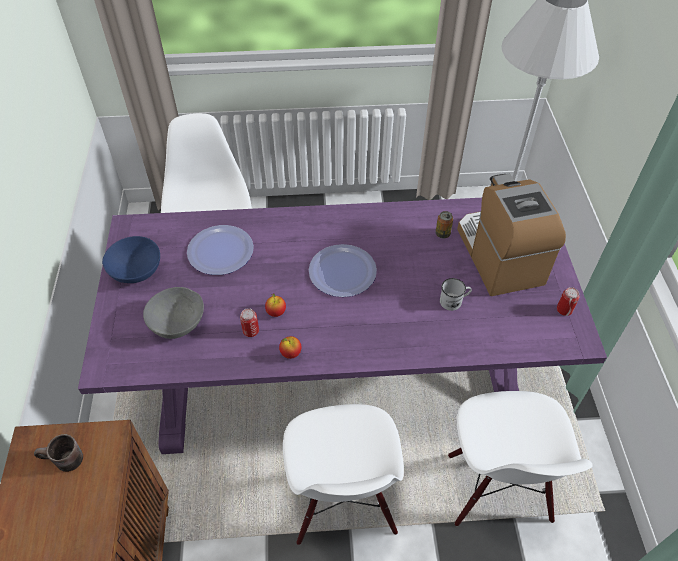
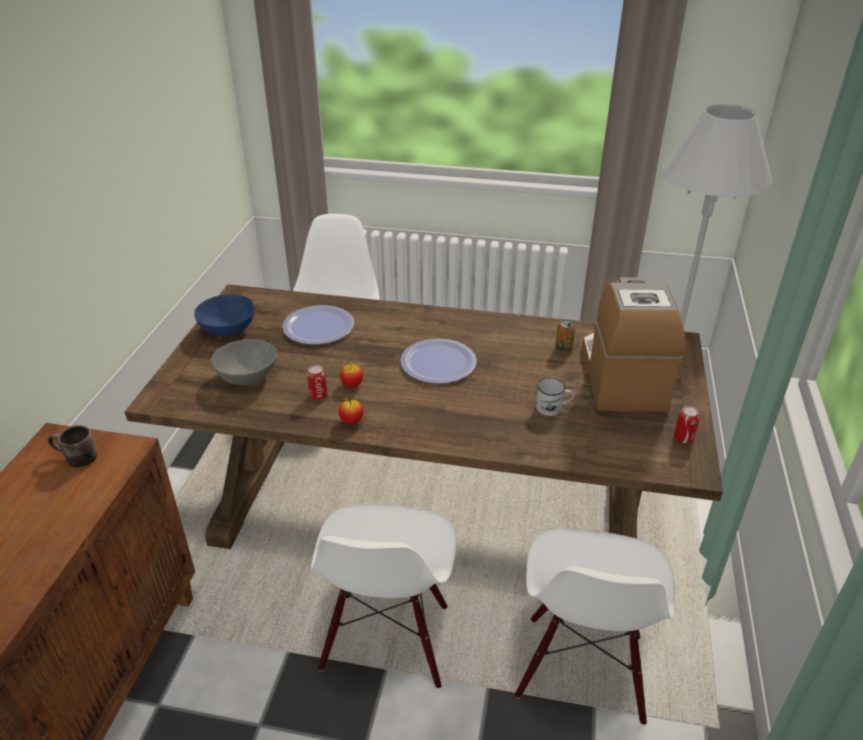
camera: 15 degrees right, 15 degrees down
purple dining table [78,198,607,454] -> brown dining table [125,284,723,549]

